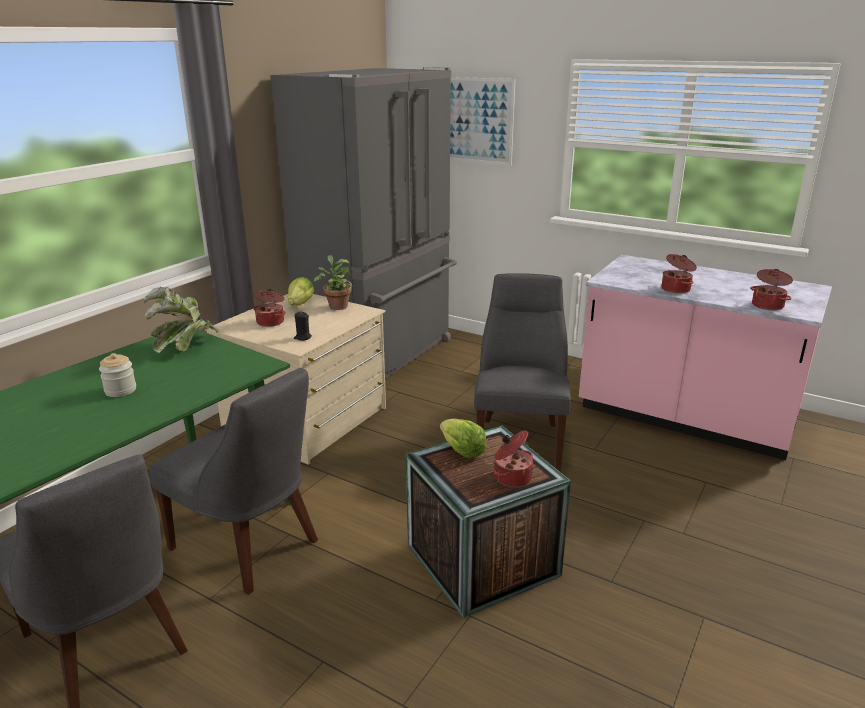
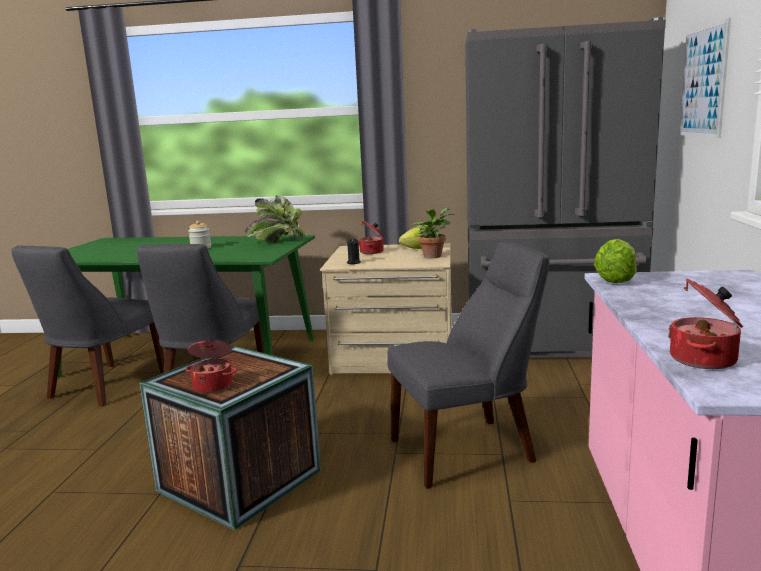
camera: 65 degrees right, 10 degrees down
lettuce [440,419,486,458] -> lettuce moved to [594,239,637,283]
cooking pot [661,254,697,294] -> none

